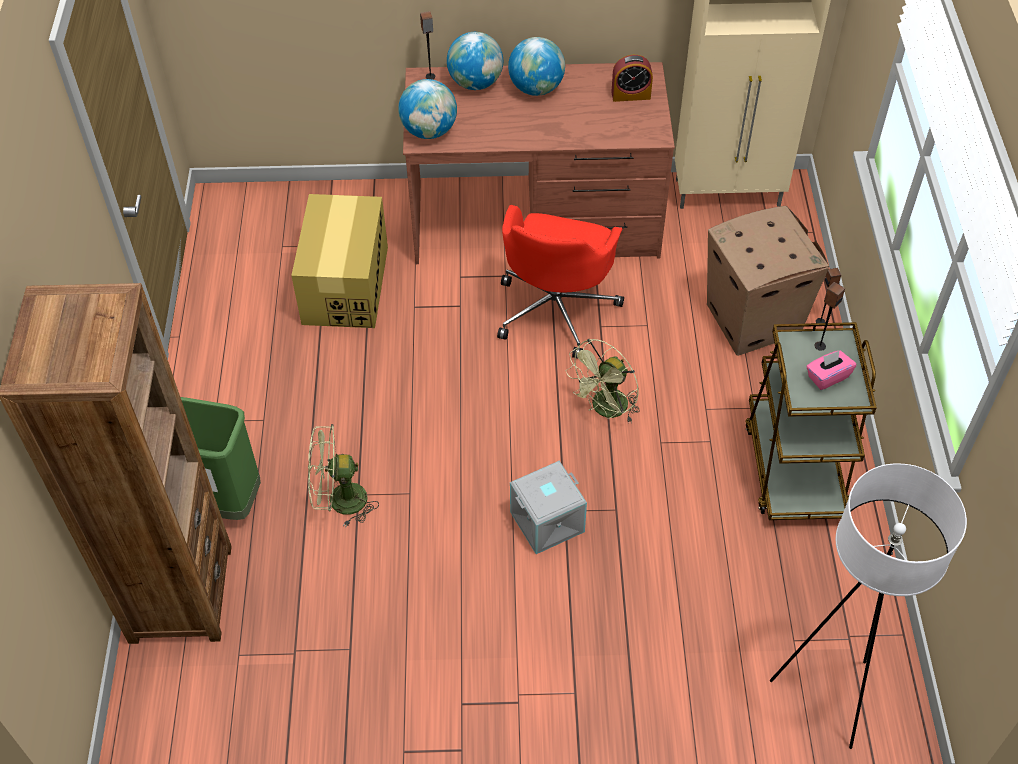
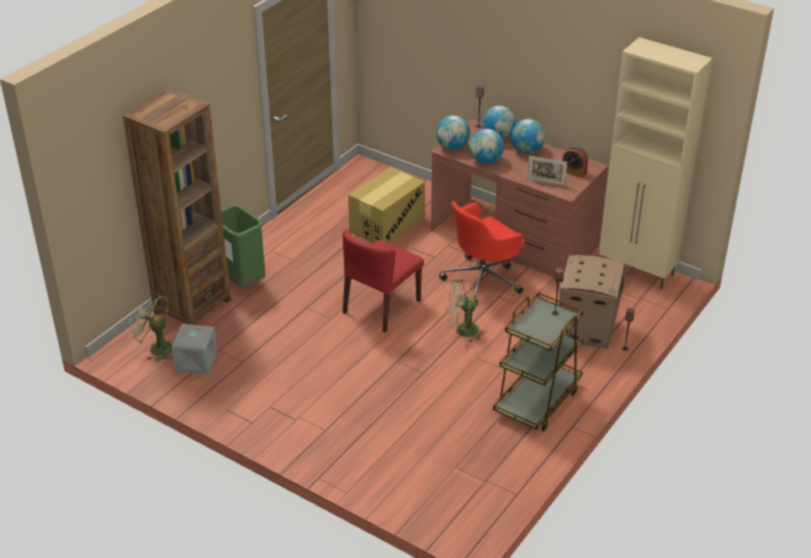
camera: 35 degrees right, 15 degrees down
green fan [308,424,379,527] -> green fan moved to [129,293,173,362]
grey storage box [510,460,587,554] -> grey storage box moved to [172,324,217,375]
white floor lamp [770,463,967,749] -> none
pink tissue box [806,350,856,390] -> none
none -> red chair [343,229,424,332]
none -> globe [469,129,504,164]
none -> picture frame [528,156,567,185]

